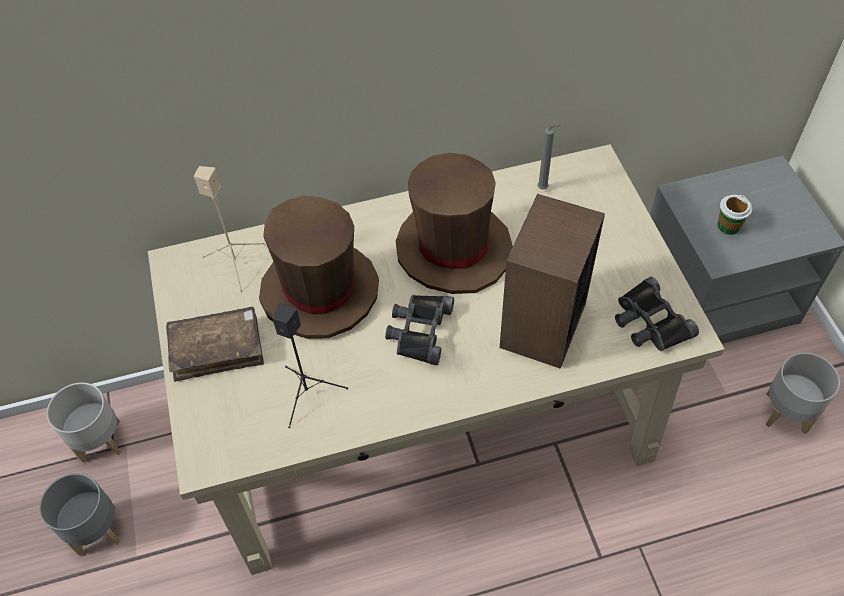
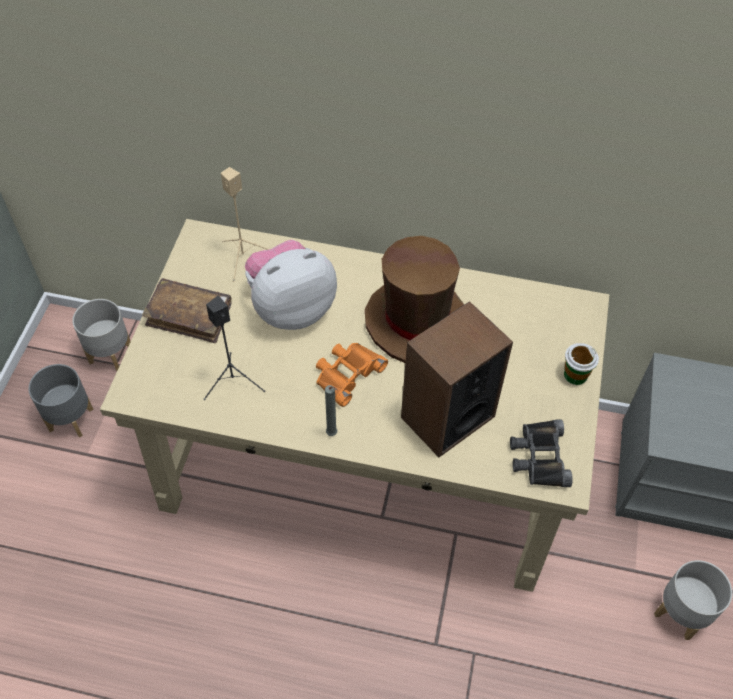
camera: 25 degrees right, 0 degrees up
brown hat [259,196,379,339] -> plush toy [245,240,337,330]
black binoculars [385,295,454,365] -> orange binoculars [316,343,388,407]
grey candle [537,125,560,190] -> grey candle moved to [325,385,337,436]
cup [717,195,752,235] -> cup moved to [564,343,599,385]

